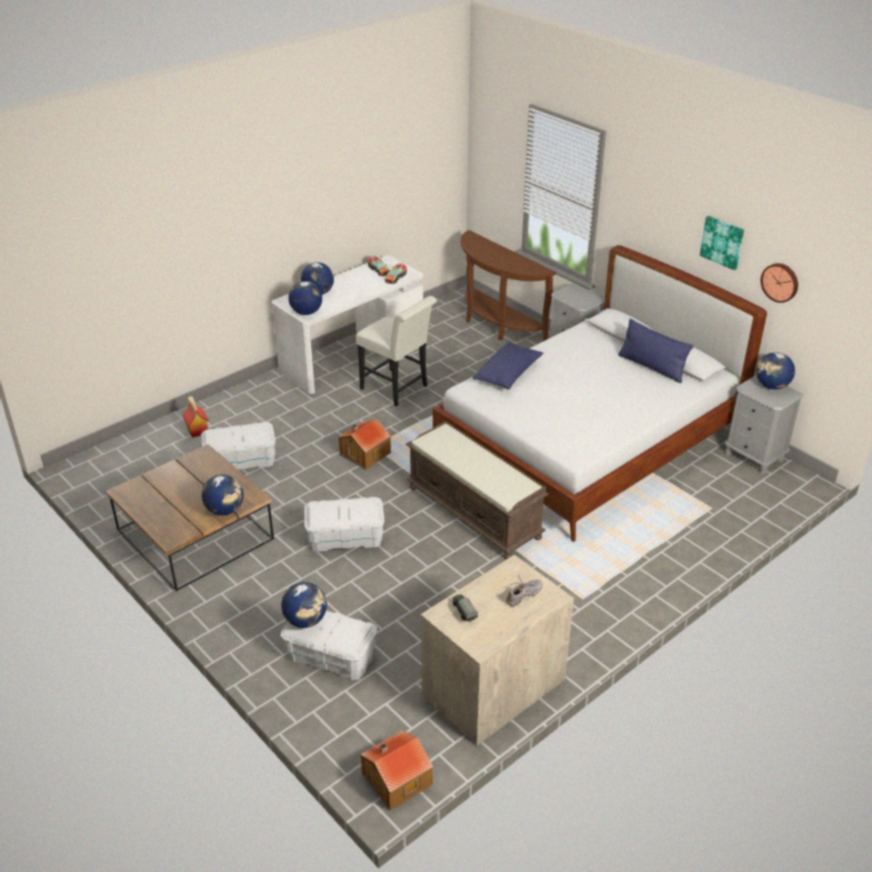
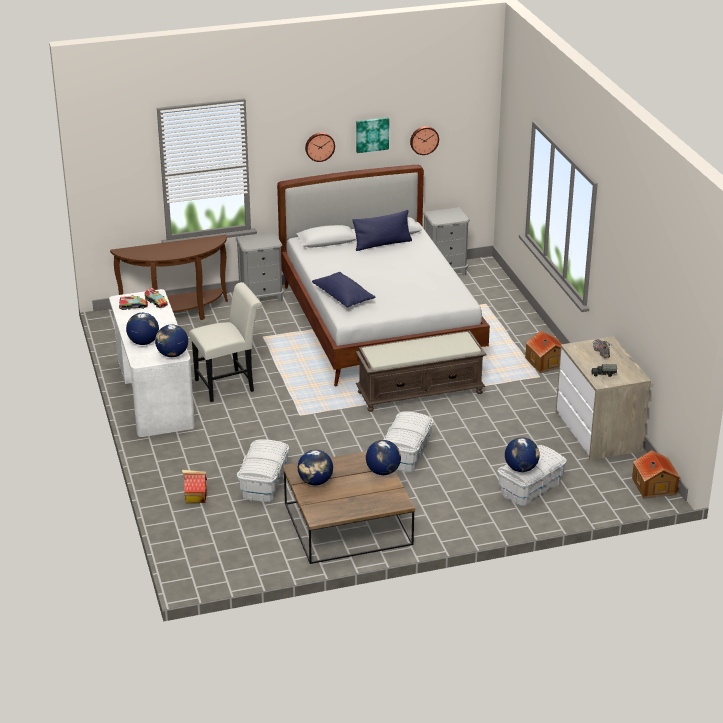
camera: 65 degrees left, 5 degrees down
toy house [338,419,391,470] -> toy house moved to [525,331,562,373]
globe [756,352,795,390] -> globe moved to [298,450,333,485]
none -> wall clock [305,133,335,162]

